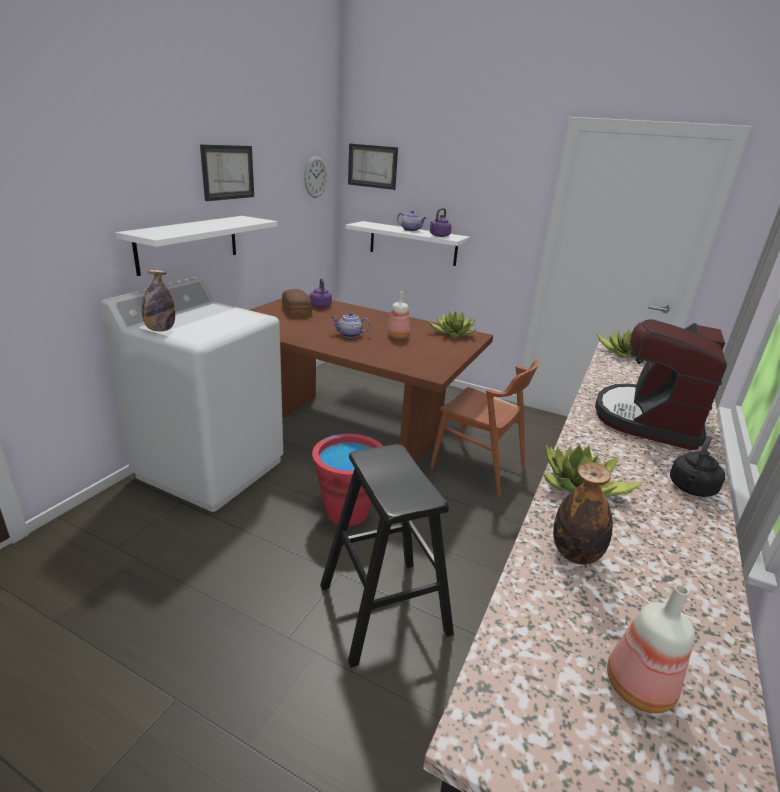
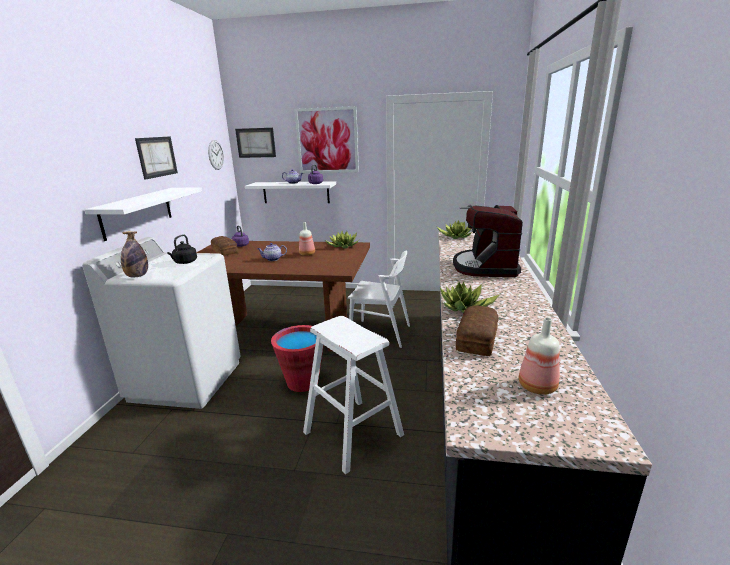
camera: 15 degrees left, 5 degrees down
black stool [320,444,454,668] -> white stool [303,316,404,475]
brown chair [430,359,541,497] -> white chair [348,250,410,348]
bottle [553,462,613,565] -> bread [456,306,499,356]
black kettle [670,436,725,497] -> black kettle moved to [167,234,197,264]
none -> picture [294,106,359,173]

